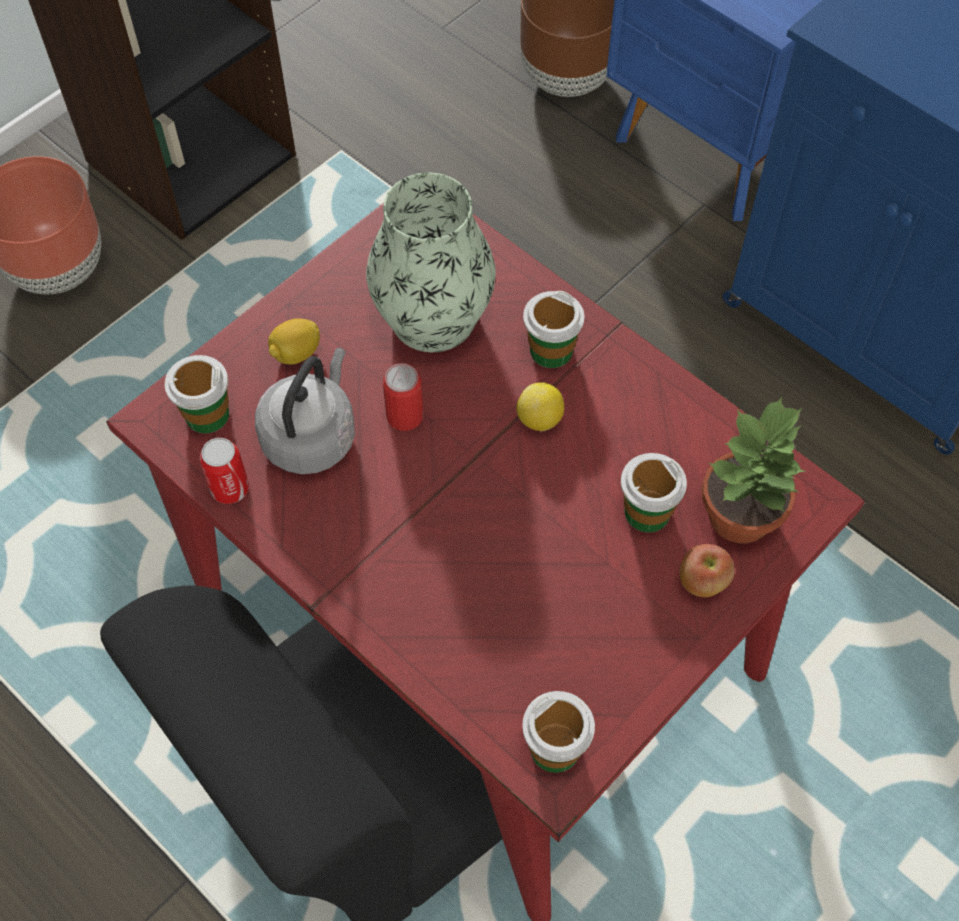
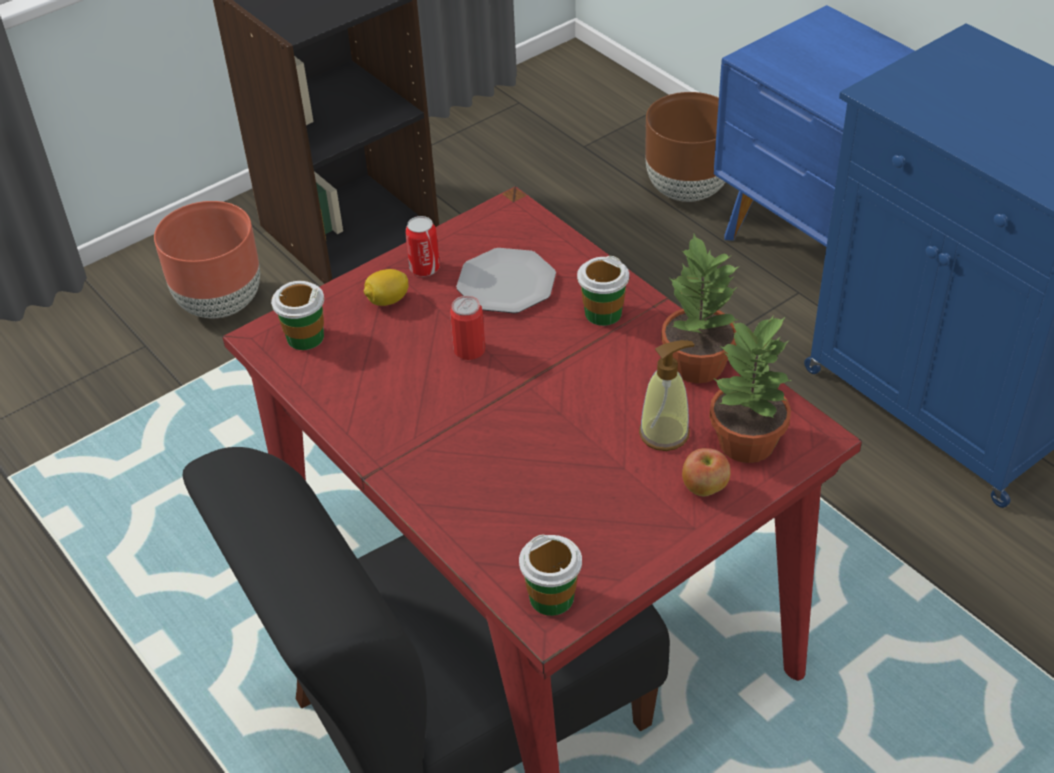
camera: 10 degrees right, 15 degrees down
can [200,438,249,504] -> can moved to [405,216,440,276]
grey kettle [255,348,355,474] -> none
vase [366,172,496,352] -> plate [456,248,556,313]
lemon [516,382,564,432] -> none
cup [621,453,687,532] -> soap dispenser [639,340,695,451]
none -> potted plant [661,234,740,383]

